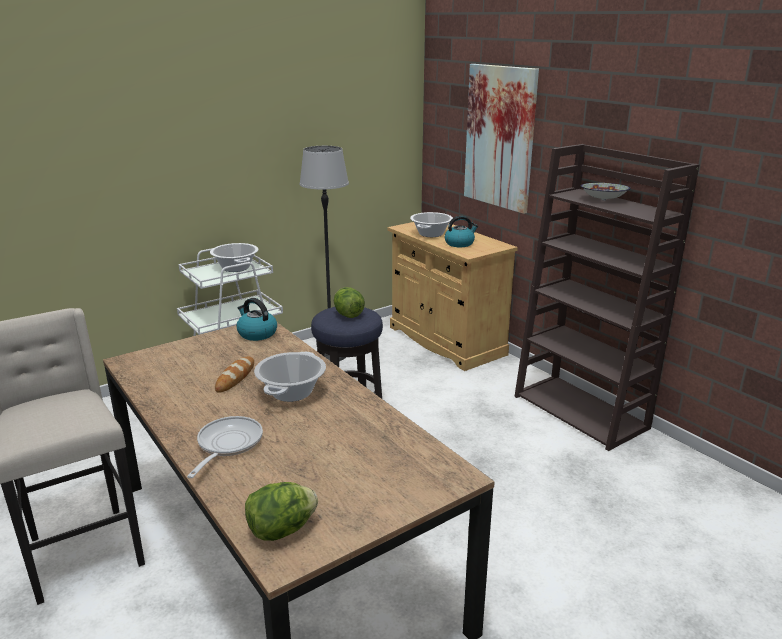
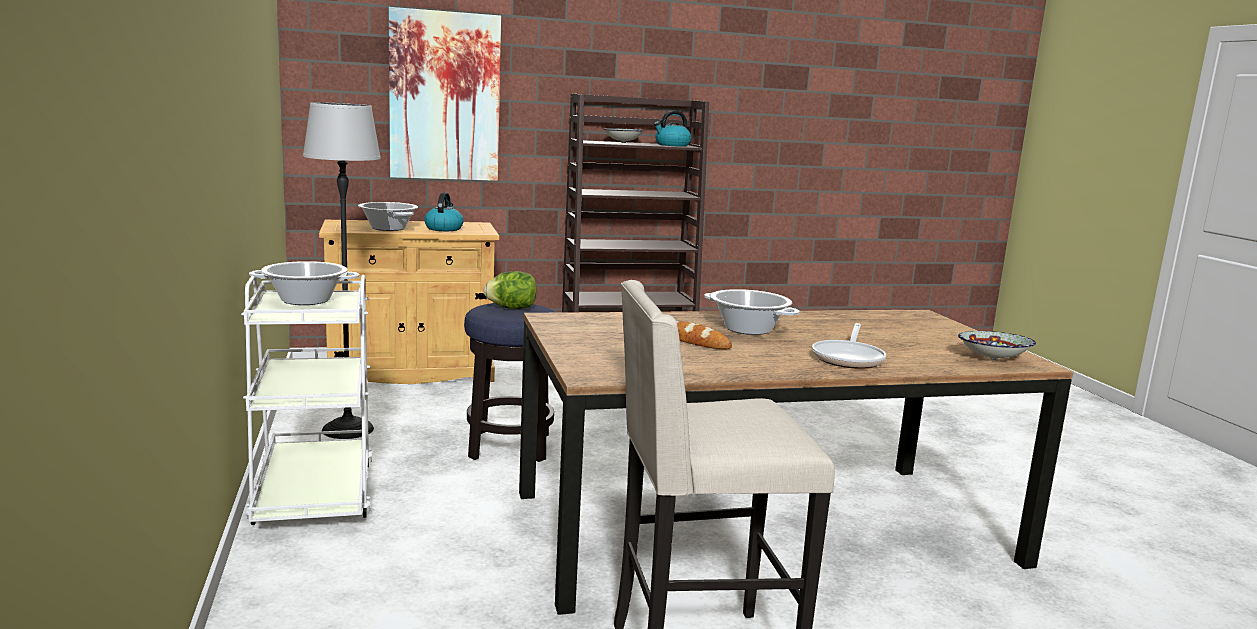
camera: 70 degrees left, 10 degrees down
frying pan [187,416,263,478] -> frying pan turned 105 degrees counterclockwise [812,323,886,369]
kettle [237,298,277,341] -> kettle moved to [654,111,691,147]
lettuce [245,482,318,541] -> bowl [958,331,1036,360]

